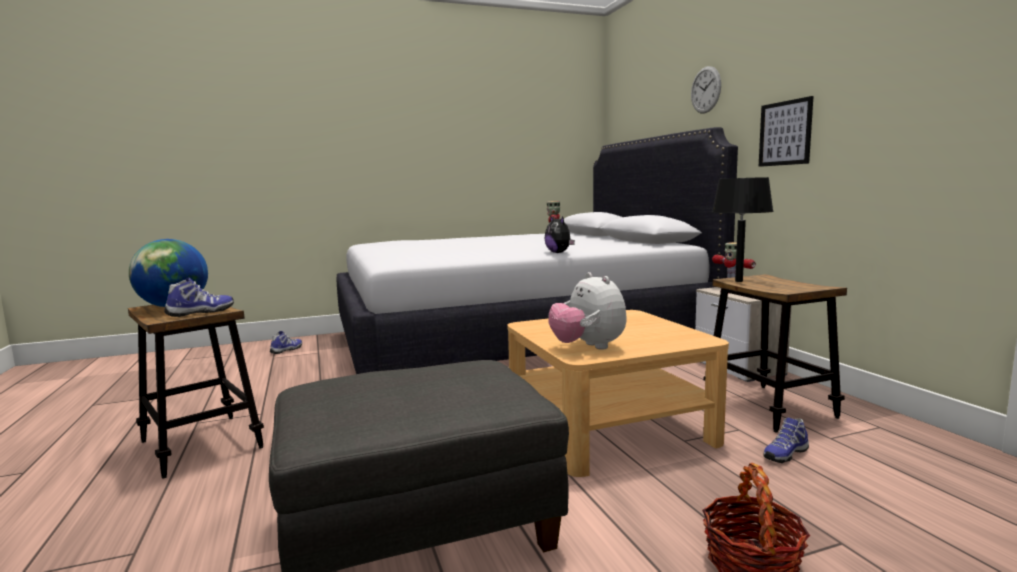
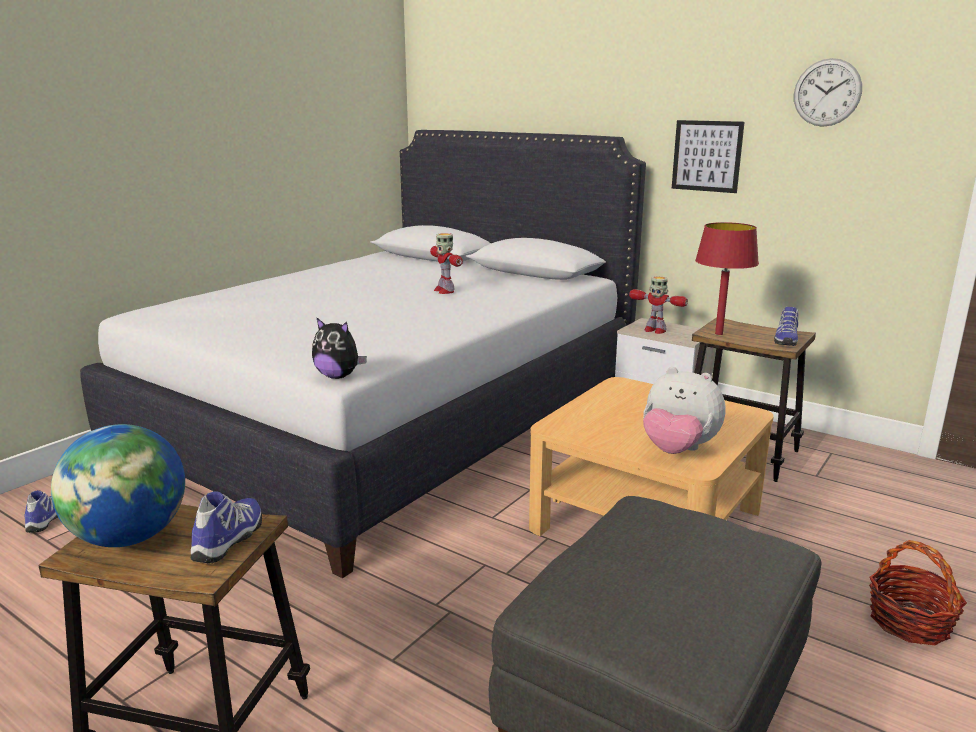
camera: 35 degrees left, 10 degrees up
plush toy [544,216,575,253] -> plush toy moved to [312,317,367,379]
wall clock [691,66,721,113] -> wall clock moved to [794,58,862,127]
black table lamp [712,177,774,282] -> red table lamp [695,222,759,335]
shoe [763,418,809,463] -> shoe moved to [774,307,798,346]

